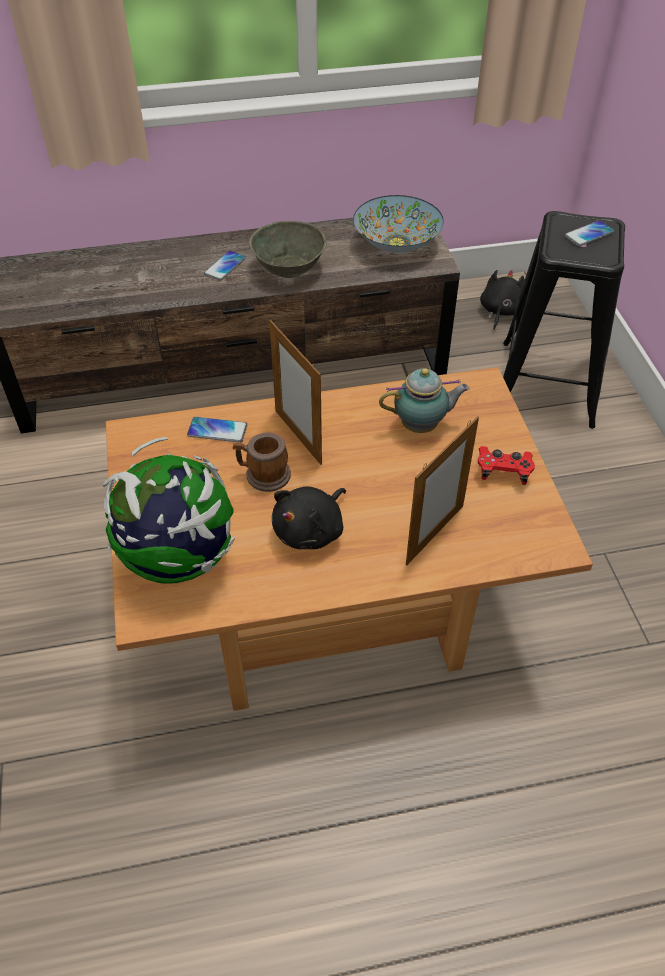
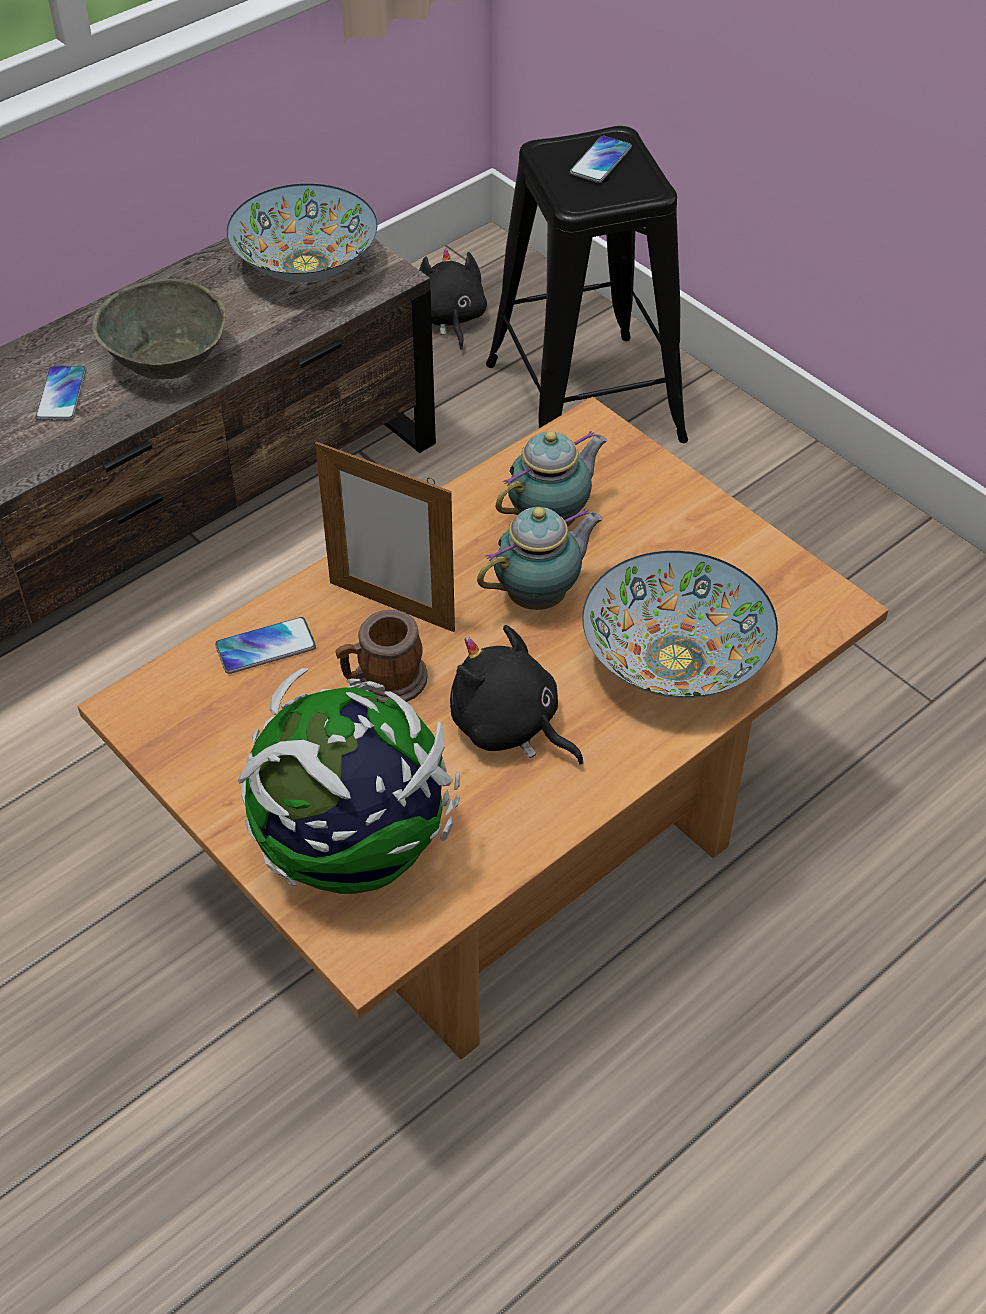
camera: 30 degrees left, 0 degrees up
black plush toy [272,486,346,549] -> black plush toy turned 120 degrees clockwise [450,625,584,765]
picture frame [406,416,479,565] -> bowl [582,551,778,698]
red game controller [478,446,535,485] -> none
none -> teapot [477,507,603,610]

